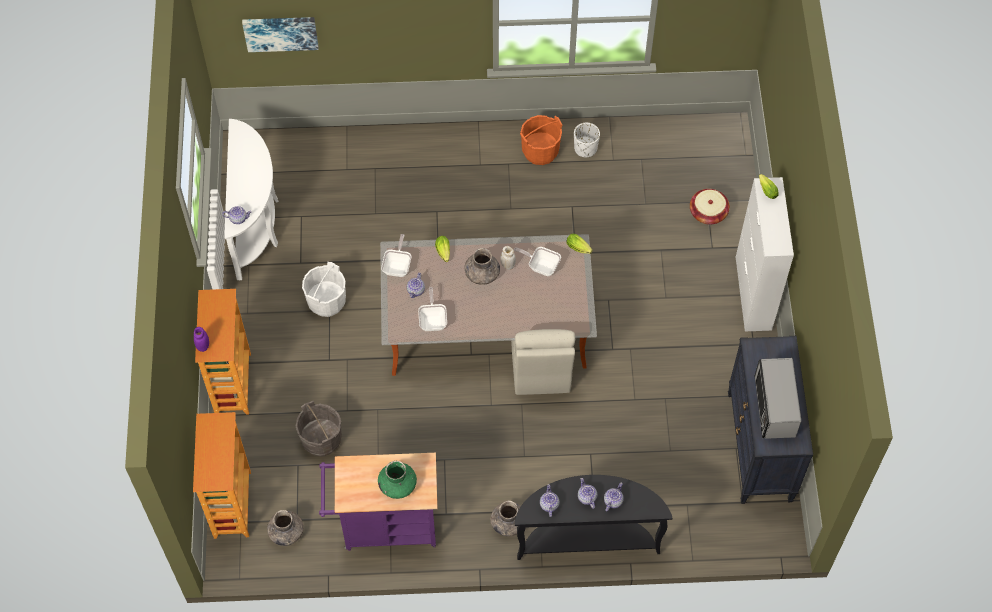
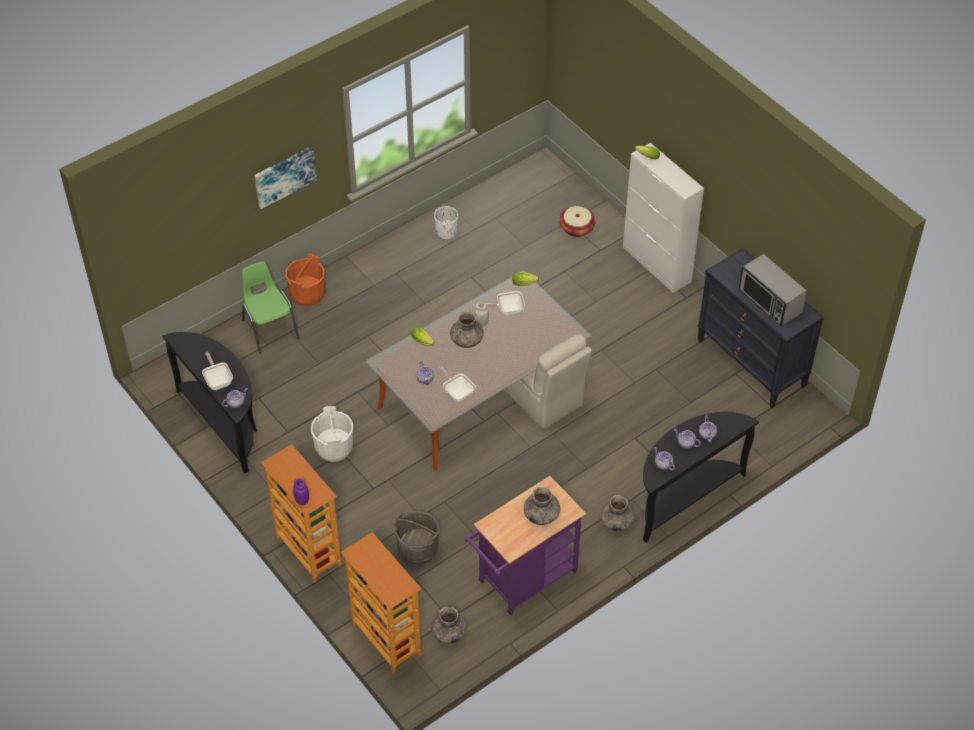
camera: 35 degrees left, 10 degrees down
white console table [224,119,279,281] -> black console table [162,332,257,474]
picture [242,17,318,52] -> picture moved to [254,146,317,209]
green vase [378,461,417,499] -> grey vase [524,486,560,525]
frying pan [381,234,411,277] -> frying pan moved to [202,352,233,390]
orange bucket [520,115,562,165] -> orange bucket moved to [285,254,325,306]
none -> green chair [242,261,299,354]

